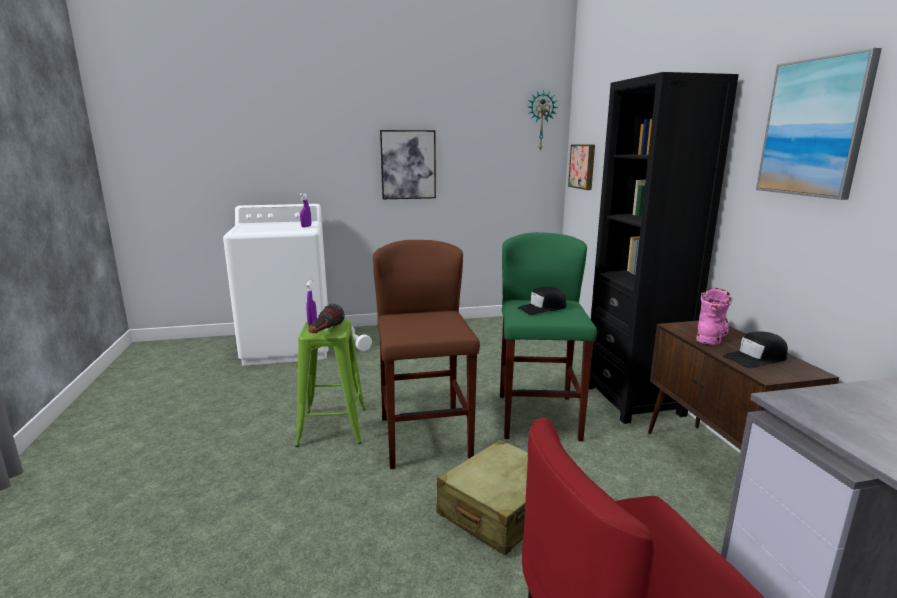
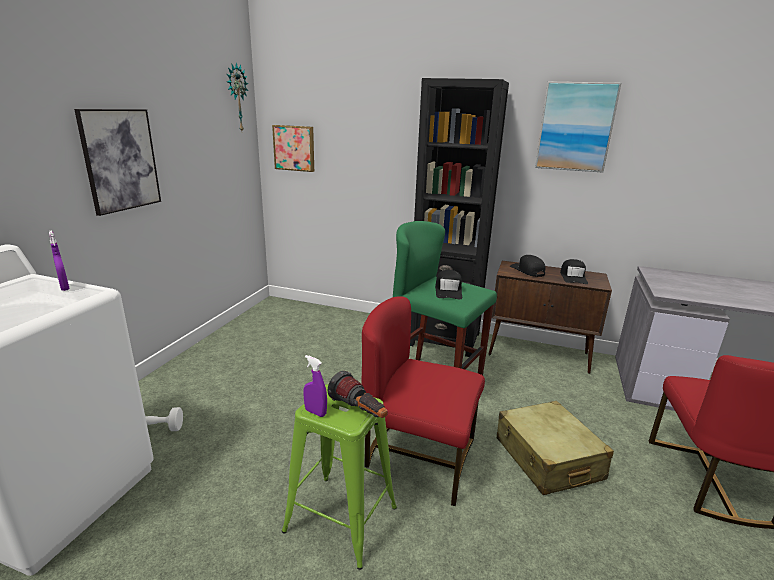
camera: 60 degrees left, 5 degrees up
brown stool [373,240,480,469] -> red chair [362,296,485,506]
pink boot [696,288,733,345] -> black cap [510,255,546,277]

